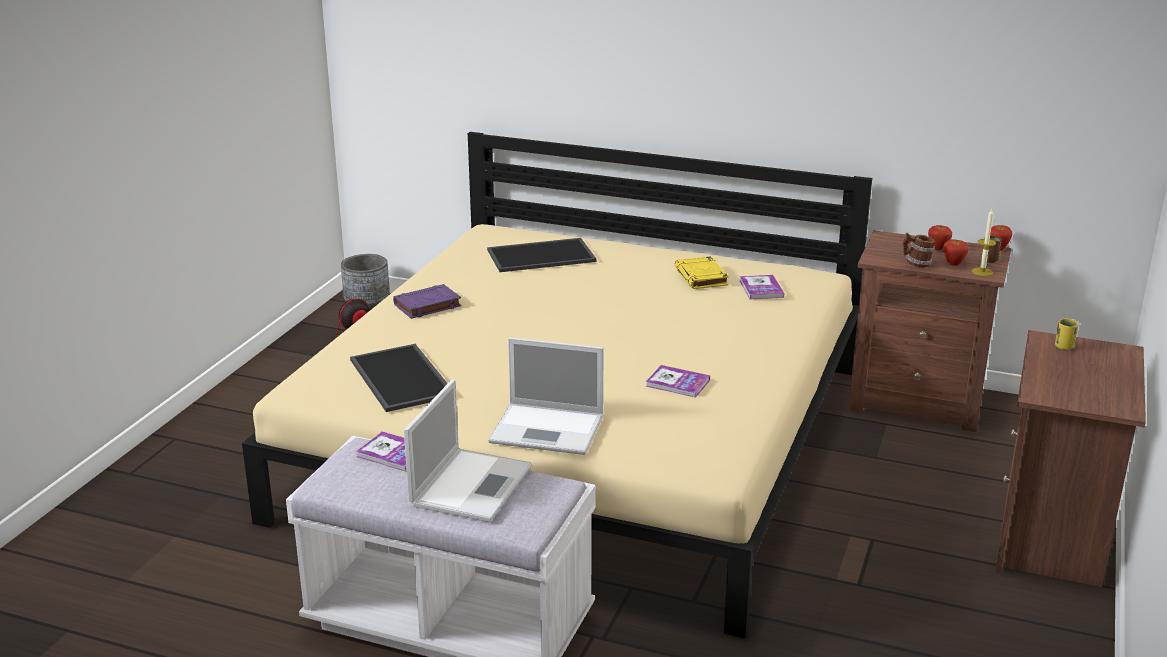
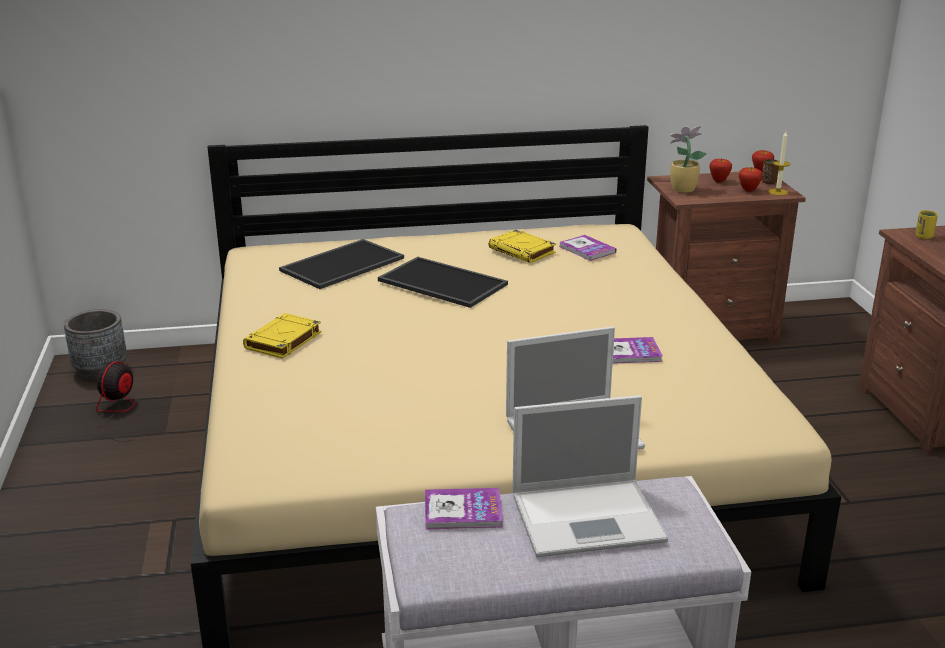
camera: 30 degrees left, 0 degrees up
tray [350,344,448,412] -> tray moved to [378,257,508,308]
purple book [393,284,461,319] -> yellow book [243,313,321,359]
laptop [404,380,532,522] -> laptop turned 90 degrees clockwise [512,395,668,557]
mug [903,233,935,267] -> none
none -> potted plant [669,126,707,193]

